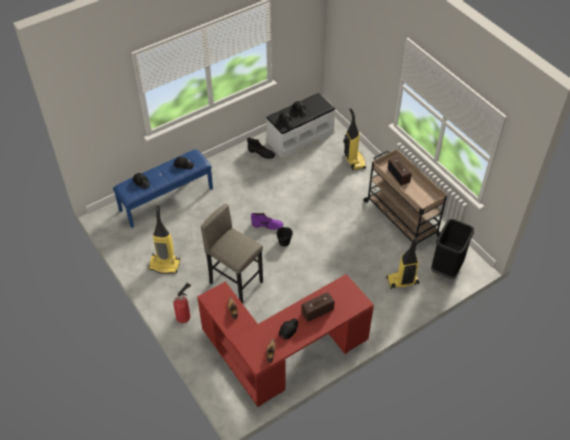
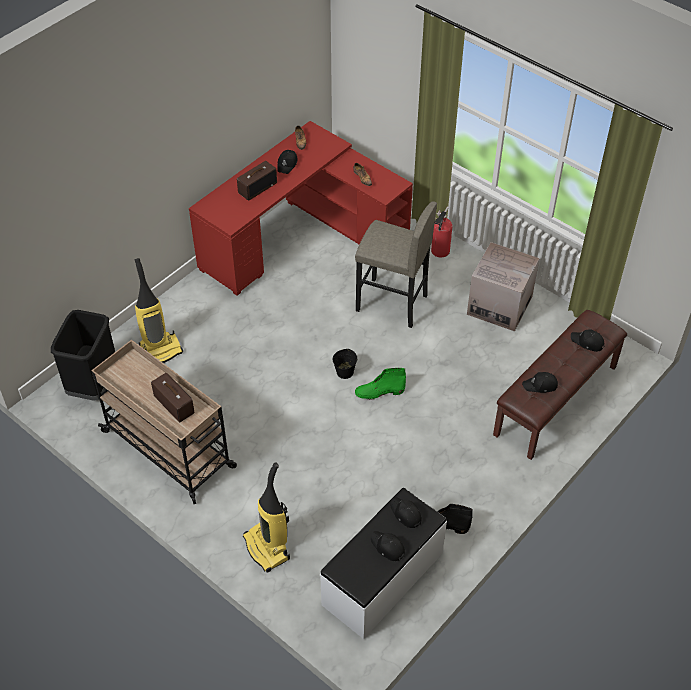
camera: 165 degrees right, 0 degrees up
blue bench [113,149,213,228] -> brown bench [493,310,627,460]
vacuum cleaner [148,205,180,274] -> cardboard box [467,242,540,332]
purple boot [251,213,283,230] -> green boot [355,368,406,400]

